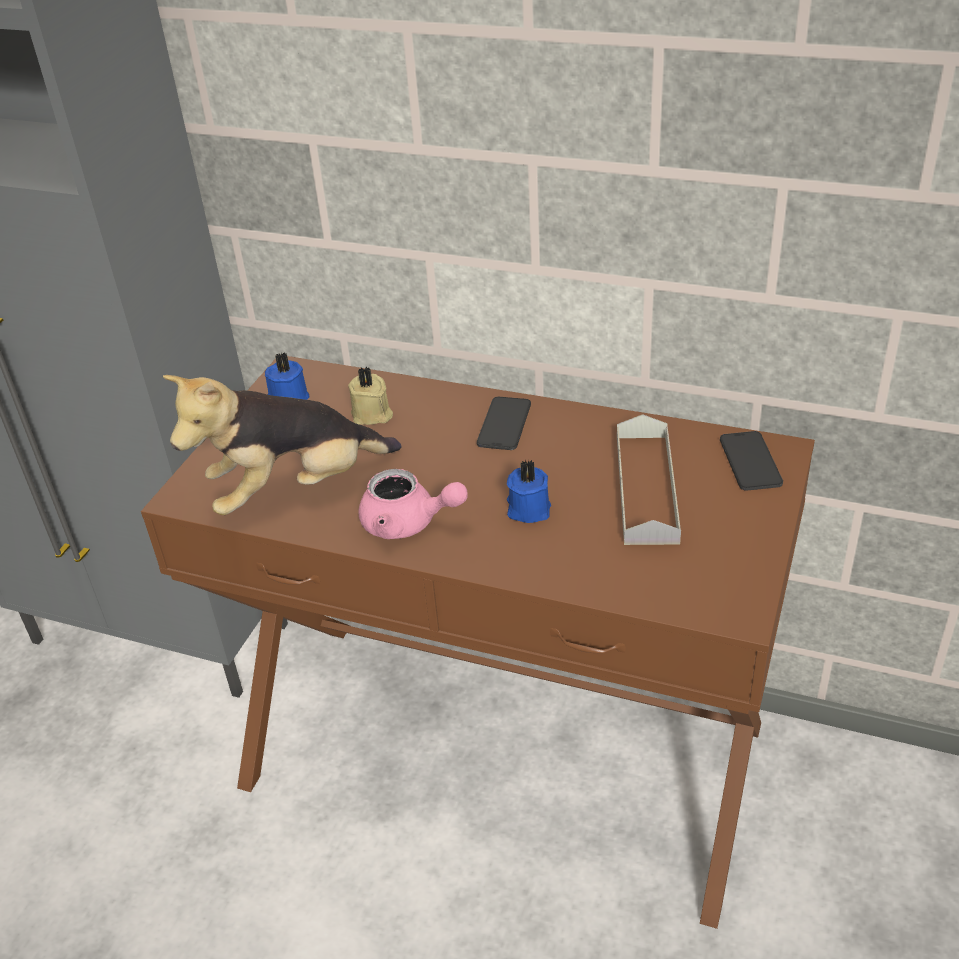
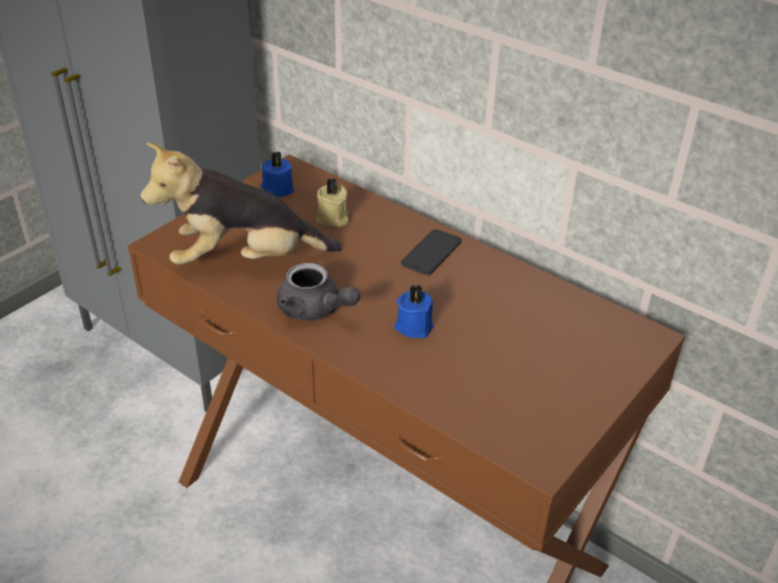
camera: 15 degrees right, 0 degrees up
pink teapot [358,469,468,539] -> grey teapot [277,263,360,321]
grey tray [617,414,681,545] -> none
phone [720,431,783,491] -> none

